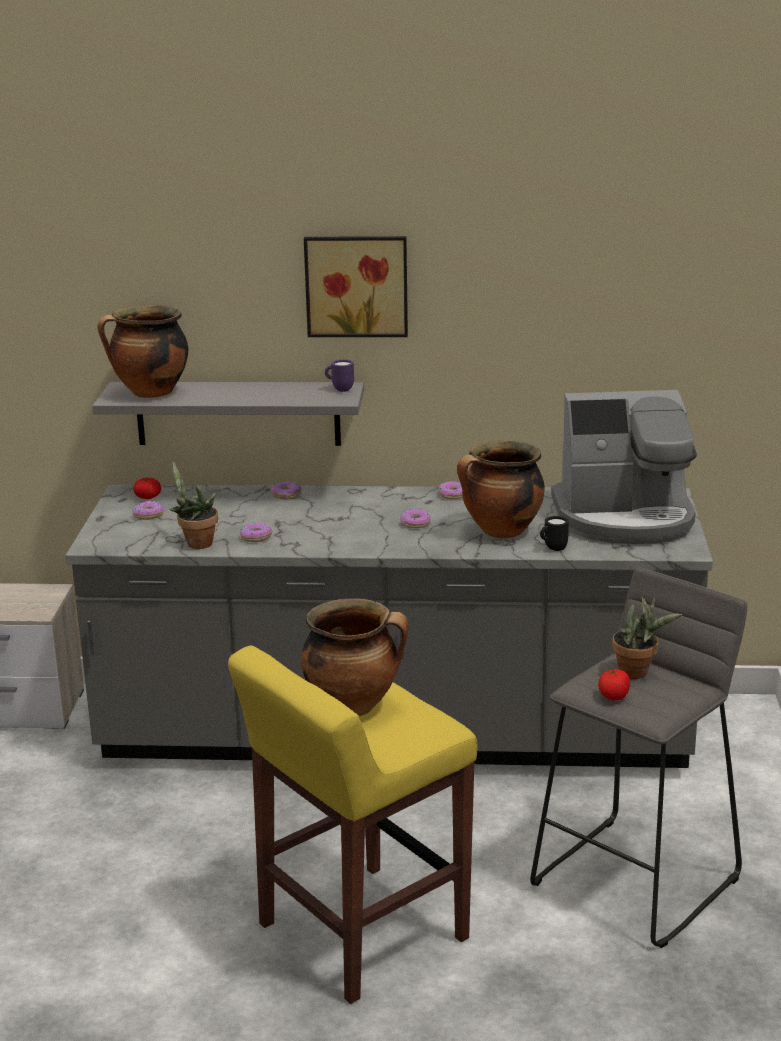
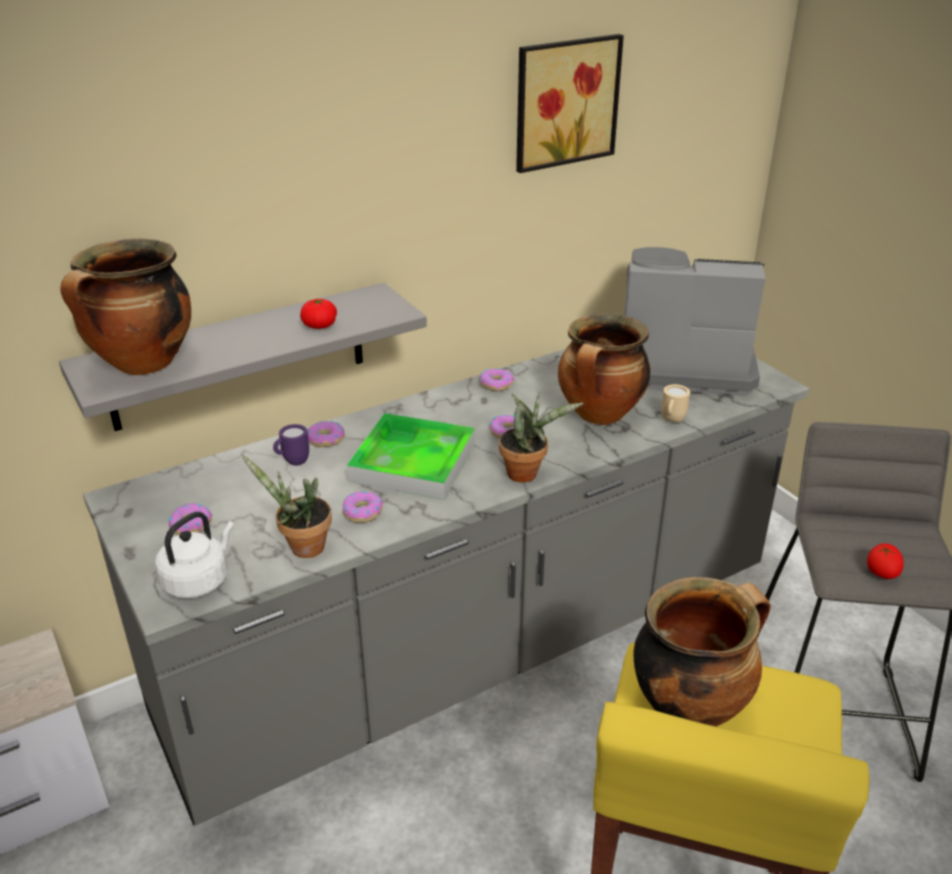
camera: 35 degrees left, 10 degrees up
tomato [133,477,161,499] -> tomato moved to [300,299,337,329]
picture [304,236,408,337] -> picture moved to [516,34,624,173]
purple mug [325,359,354,392] -> purple mug moved to [273,424,309,466]
black mug [540,516,569,551] -> beige mug [661,384,690,423]
coffee machine [551,390,697,544] -> coffee machine turned 135 degrees counterclockwise [624,247,766,396]
potted plant [612,597,683,679] -> potted plant moved to [499,392,583,483]
none -> white kettle [155,512,234,599]
none -> tray [347,413,475,500]

